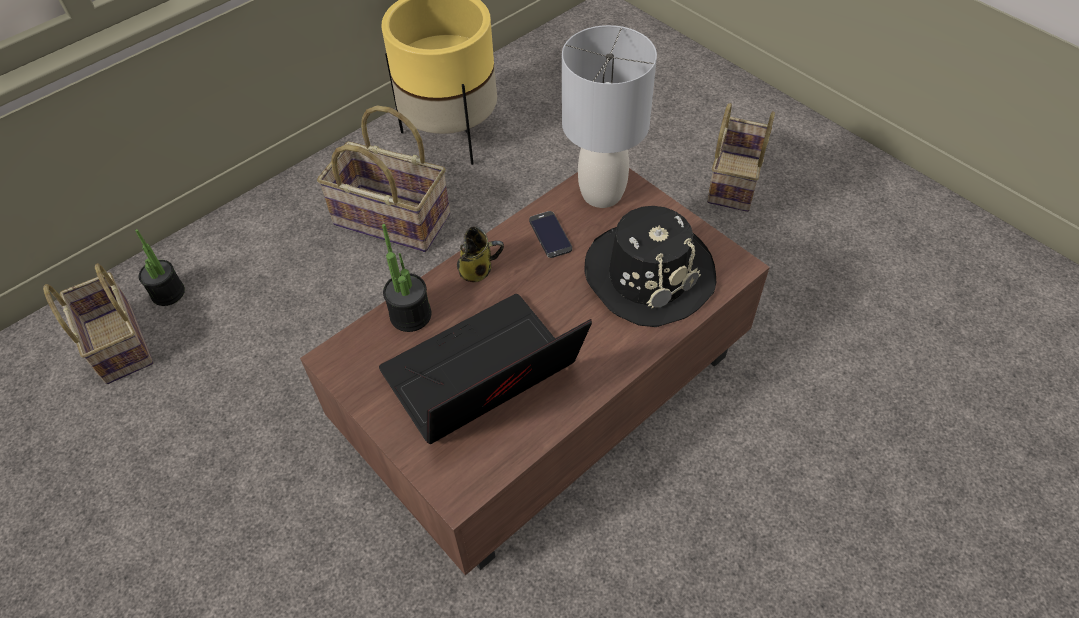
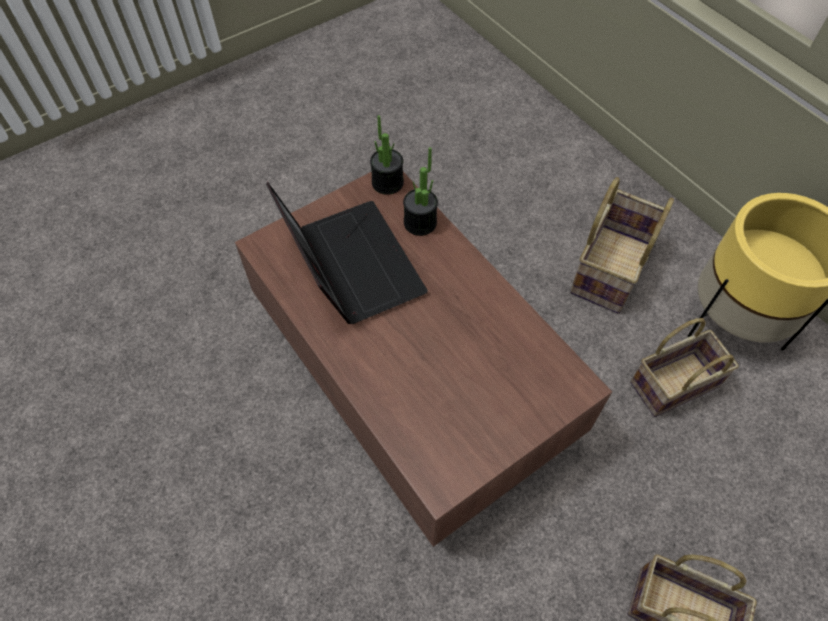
camera: 95 degrees right, 5 degrees up
basket [43,263,153,384] -> basket moved to [630,318,739,417]
potted plant [135,229,185,306] -> potted plant moved to [370,115,404,195]
mug [457,226,504,282] -> none
phone [529,211,572,258] -> none
grey table lamp [562,25,657,208] -> none
black hat [585,206,716,327] -> none

